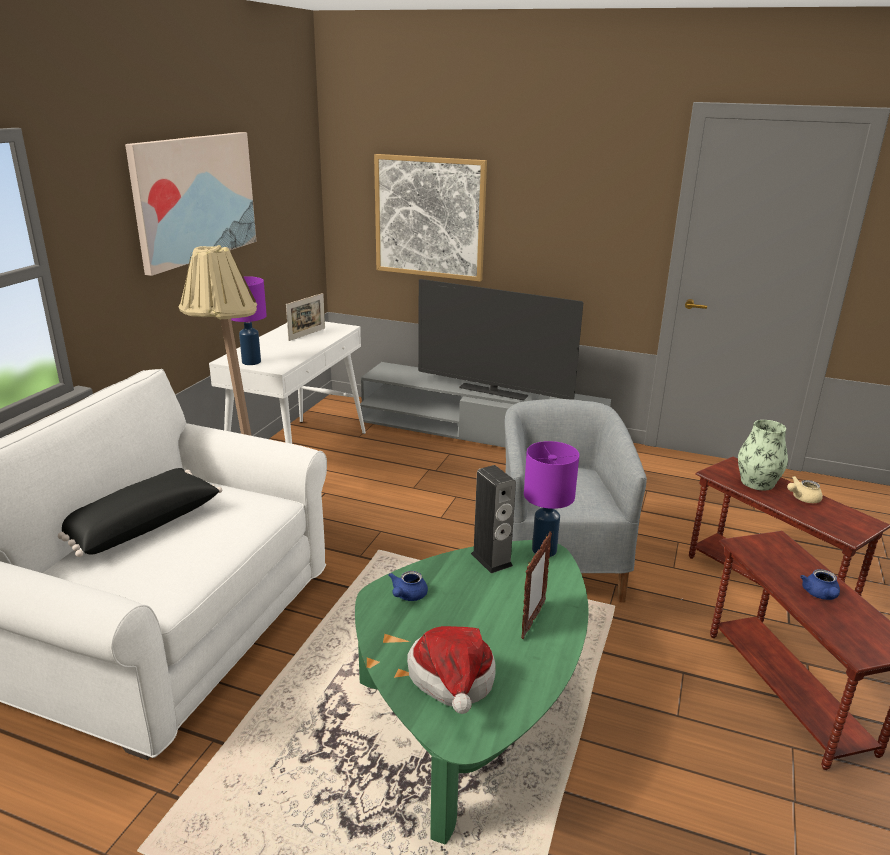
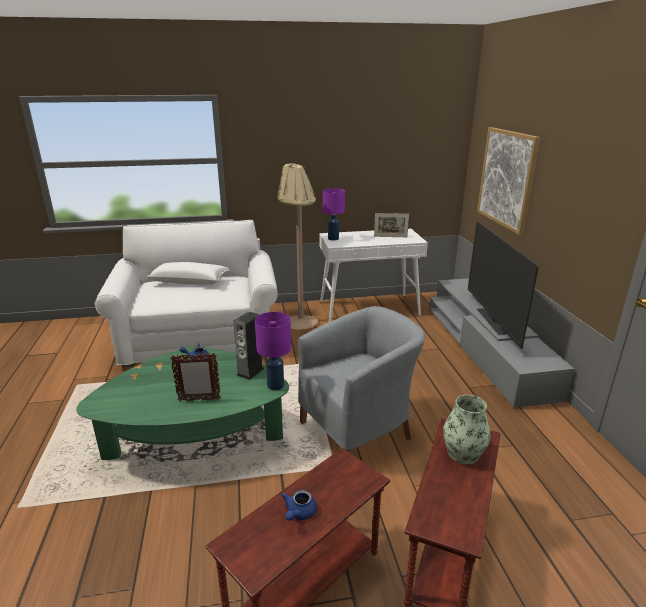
camera: 60 degrees right, 0 degrees up
black pillow [58,468,222,557] -> white pillow [147,262,230,284]
picture [125,132,257,276] -> none
hat [407,626,496,714] -> none
beige teapot [787,476,823,503] -> none
blue teapot [800,569,840,600] -> blue teapot turned 45 degrees counterclockwise [281,490,317,521]

